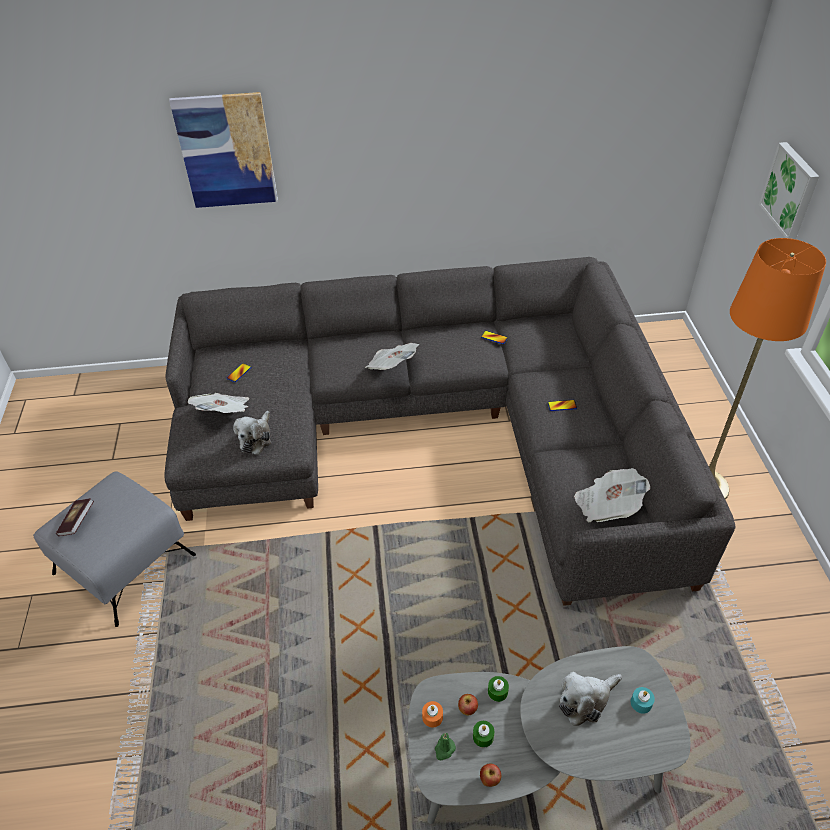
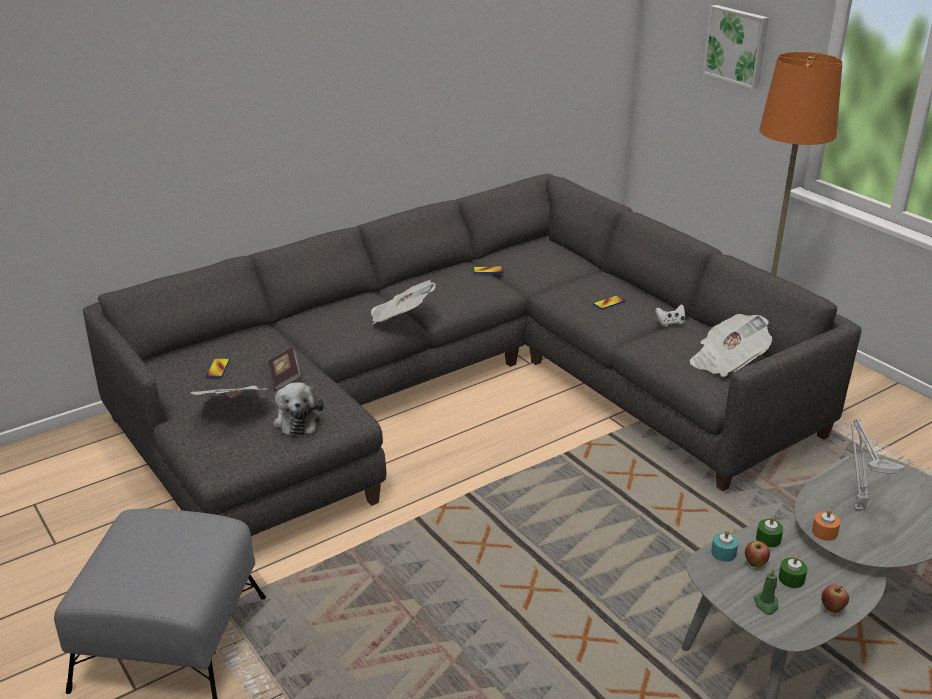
camera: 30 degrees left, 15 degrees down
book [56,498,94,536] -> book moved to [268,347,301,391]
picture [169,92,278,208] -> none
orange candle [422,701,443,728] -> orange candle moved to [812,509,840,541]
plush toy [559,672,622,726] -> grey table lamp [851,419,905,510]
turquoise candle [631,687,655,714] -> turquoise candle moved to [711,530,738,562]
none -> white game controller [655,304,685,327]

